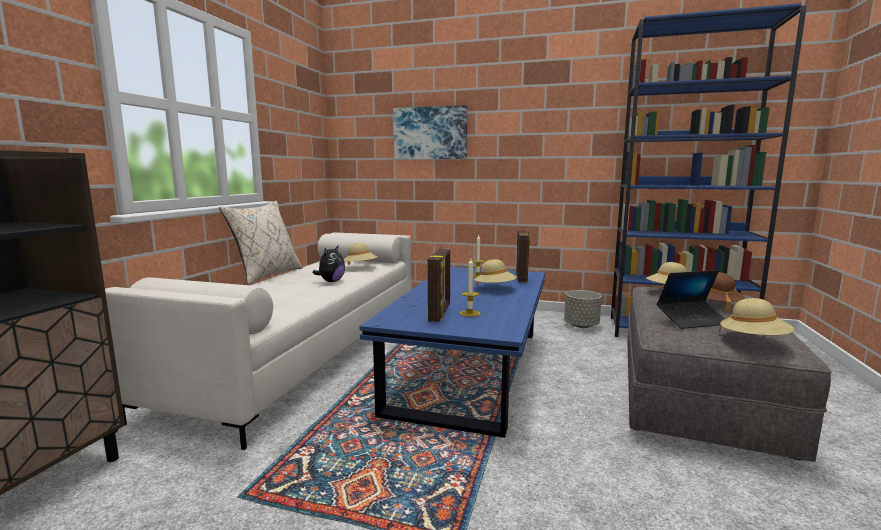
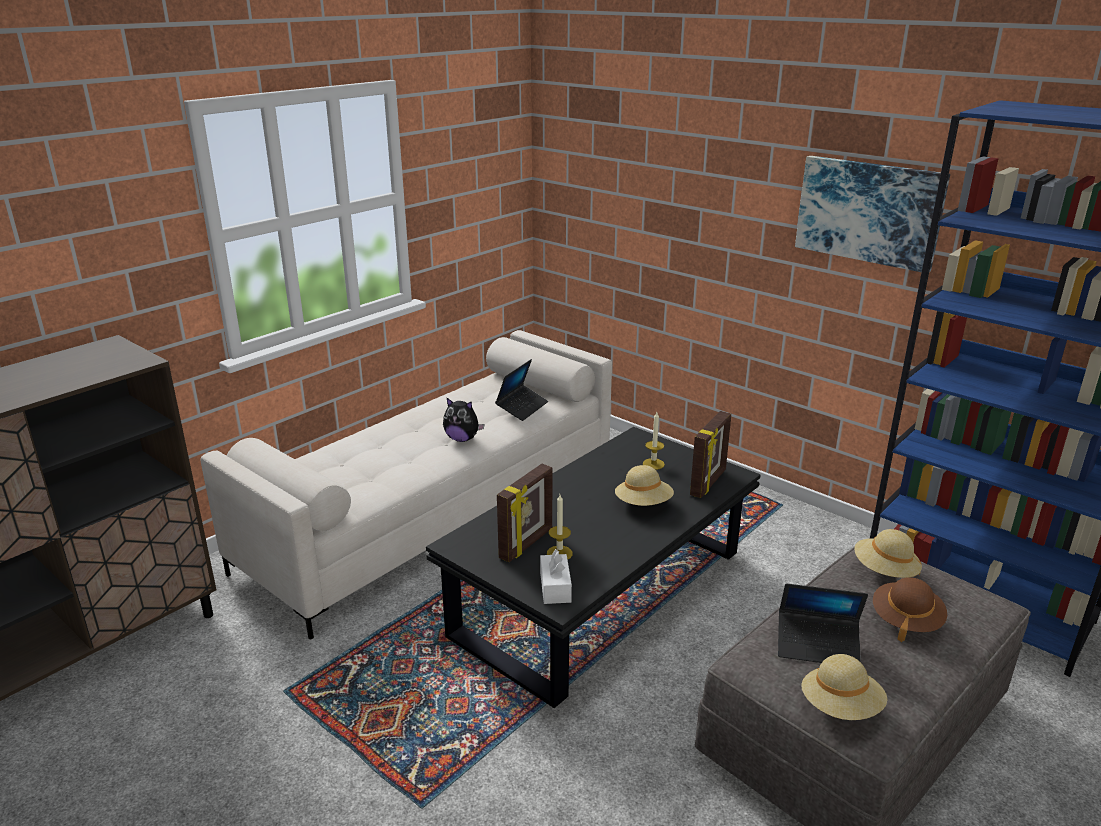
camera: 25 degrees right, 15 degrees up
beige pillow [219,201,303,285] -> none
plush toy [312,246,345,282] -> plush toy turned 60 degrees clockwise [443,397,485,442]
beige hat [344,243,378,265] -> laptop [495,359,548,421]
blue coffee table [360,267,545,438] -> black coffee table [426,427,761,708]
picture [393,105,467,159] -> picture moved to [795,156,950,272]
grey planter [564,290,602,328] -> none
none -> white tissue box [540,549,572,604]

